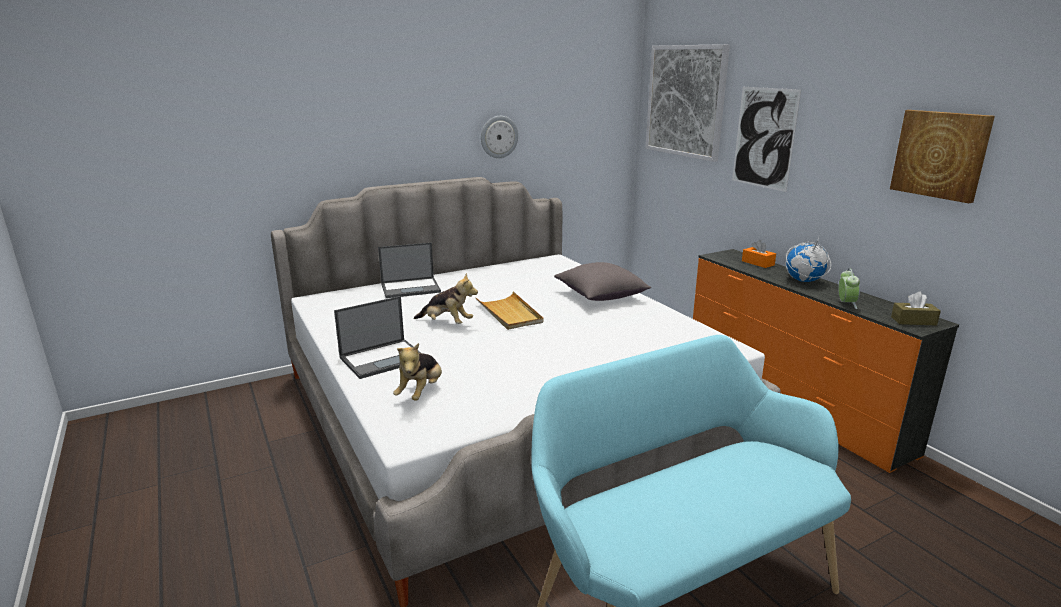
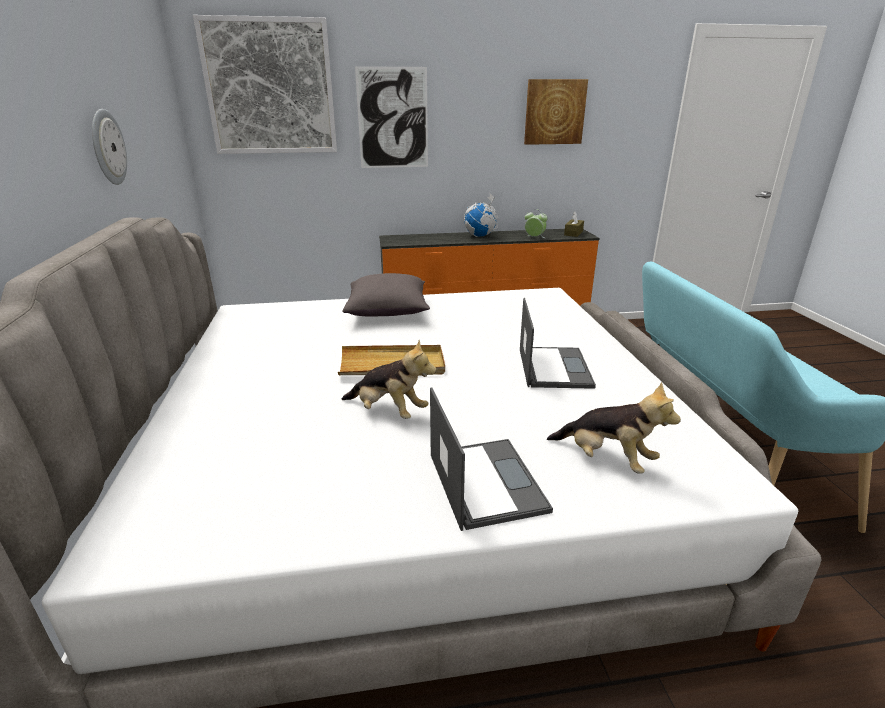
camera: 70 degrees left, 5 degrees up
laptop [378,242,441,298] -> laptop moved to [520,298,596,389]
plush toy [414,273,478,324] -> plush toy turned 75 degrees clockwise [342,340,437,419]
orange tissue box [742,240,776,268] -> none

